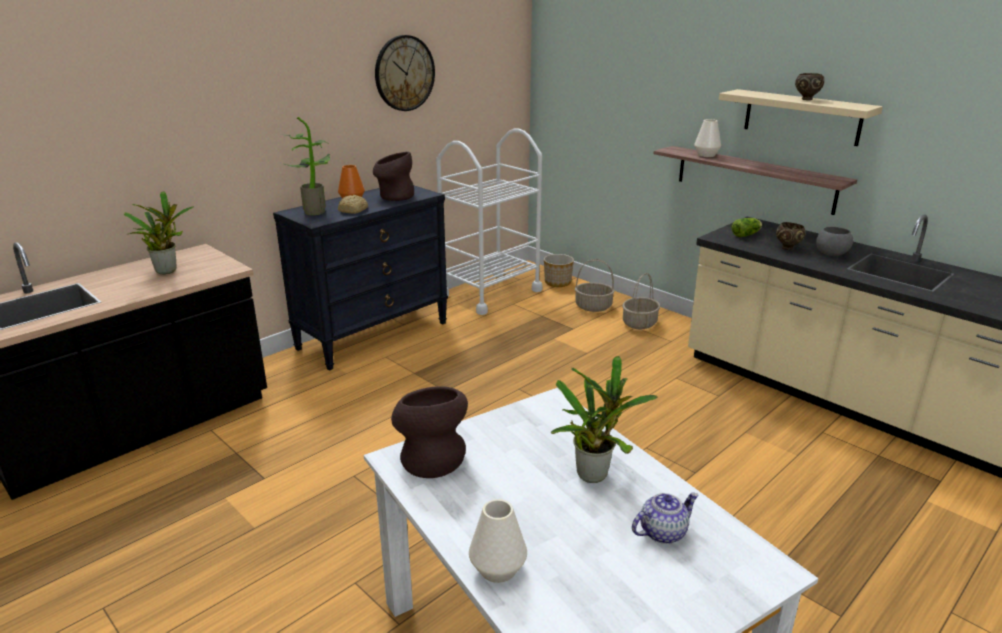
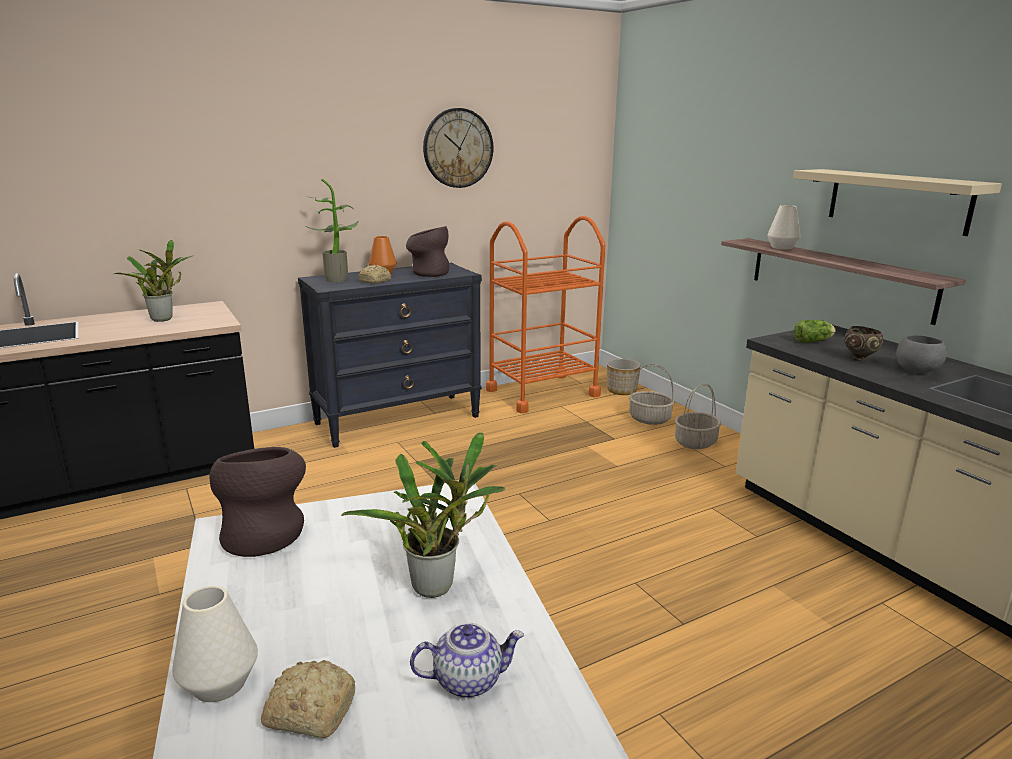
camera: 15 degrees right, 5 degrees down
white cart [436,129,542,315] -> orange cart [486,216,605,413]
brown bowl [795,73,824,100] -> none
none -> bread [261,660,355,738]

